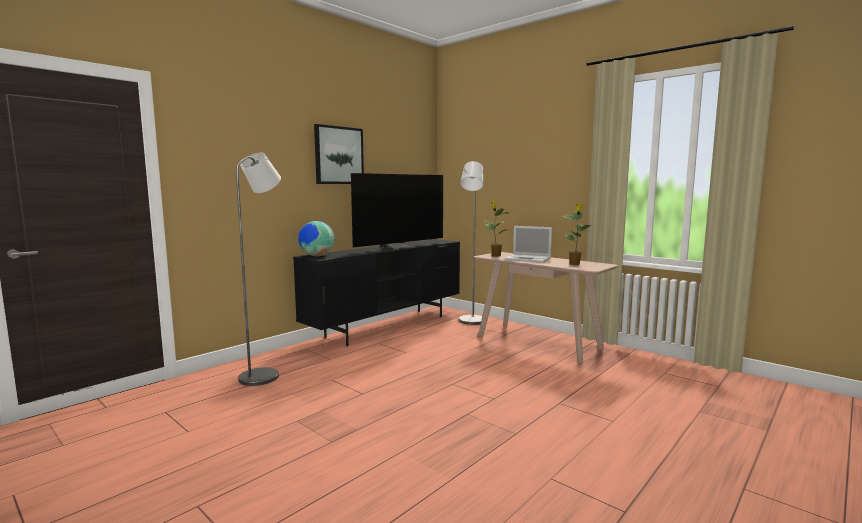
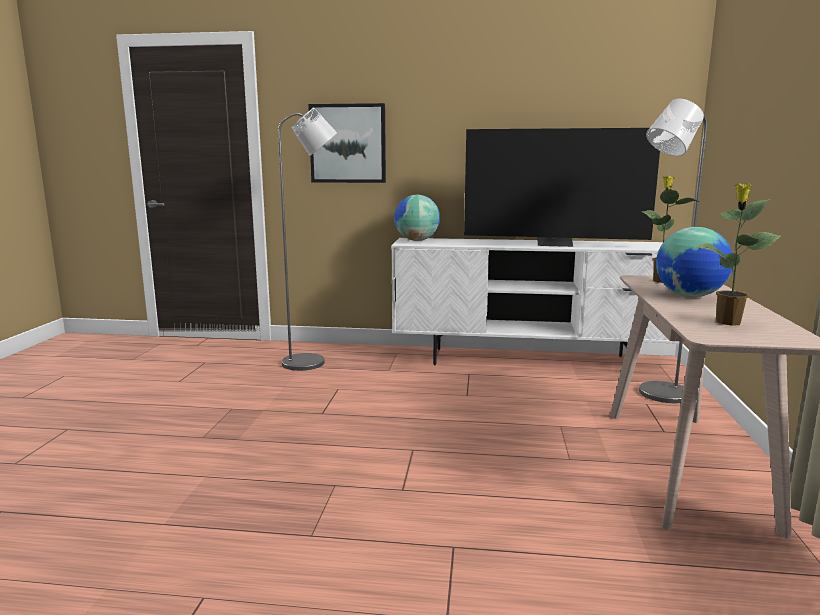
camera: 55 degrees right, 5 degrees up
black tv stand [293,239,460,346] -> white tv stand [391,238,679,365]
picture [314,124,364,184] -> picture moved to [308,103,386,183]
laptop [505,226,552,263] -> globe [656,227,732,297]

